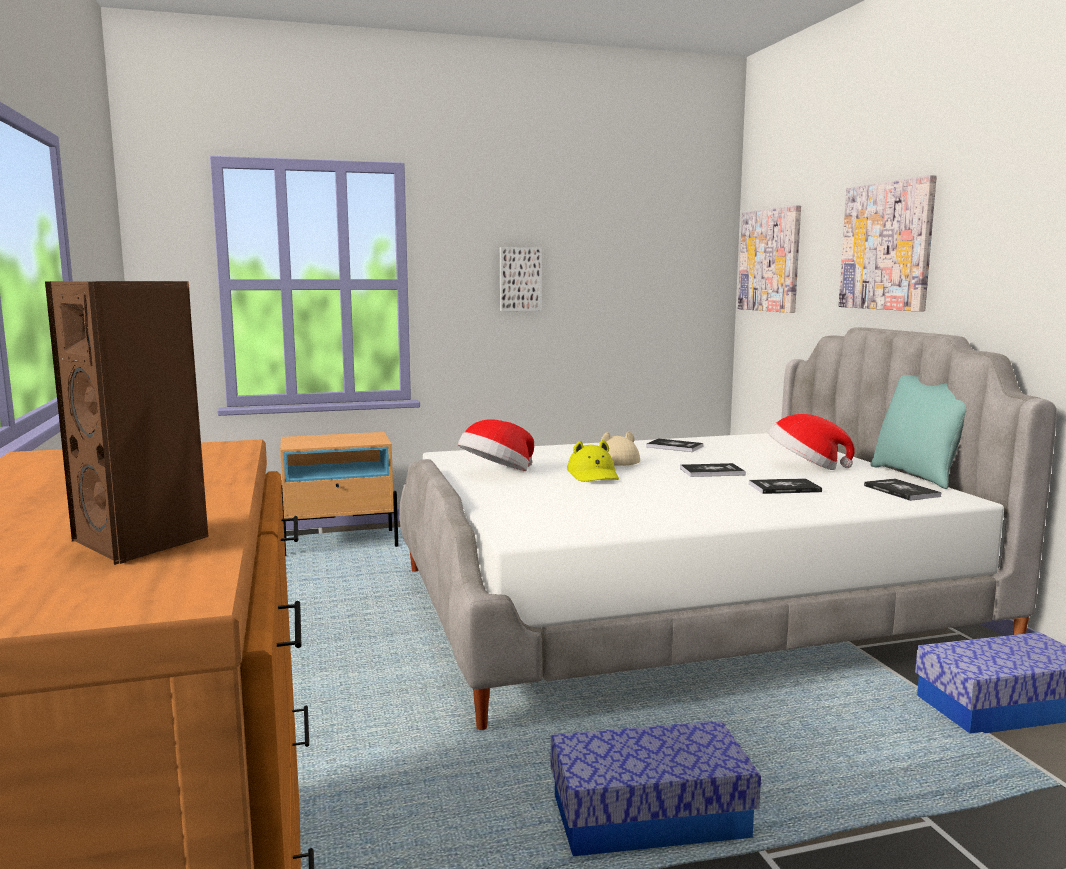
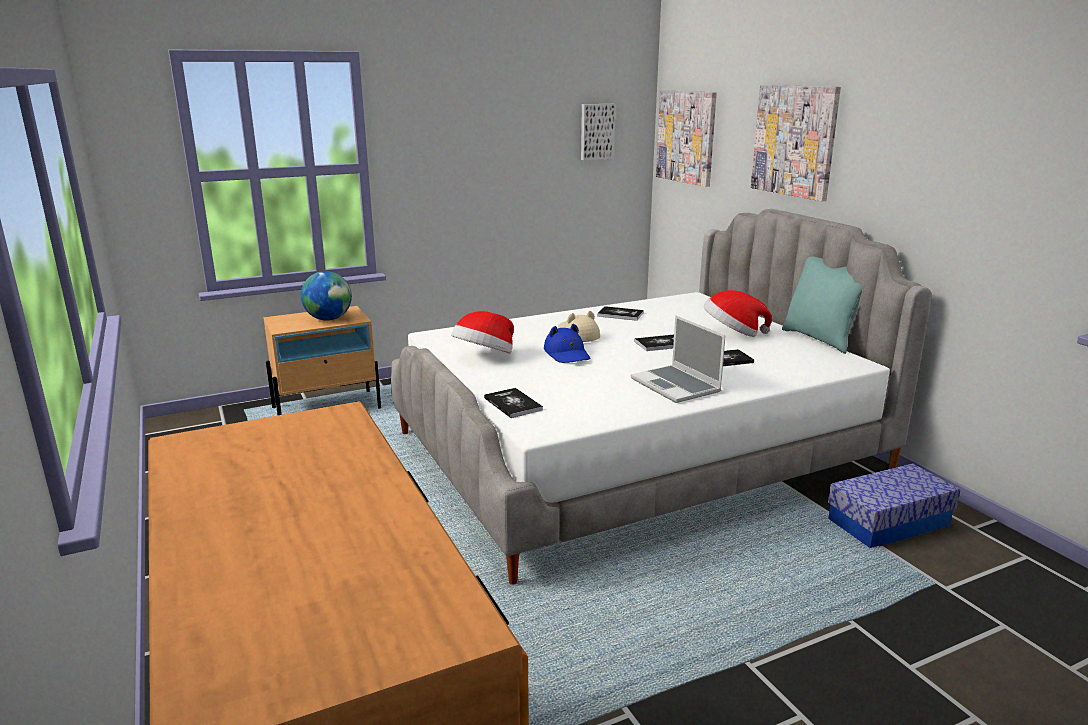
camera: 10 degrees left, 10 degrees up
brown speaker [45,281,209,565] -> none
picture [500,247,541,311] -> picture moved to [581,104,615,160]
storage box [551,721,761,856] -> none
yellow hat [567,440,619,482] -> blue hat [544,324,590,363]
book [864,478,942,501] -> book moved to [484,388,543,418]
none -> globe [301,271,352,321]
none -> laptop [631,315,726,403]

